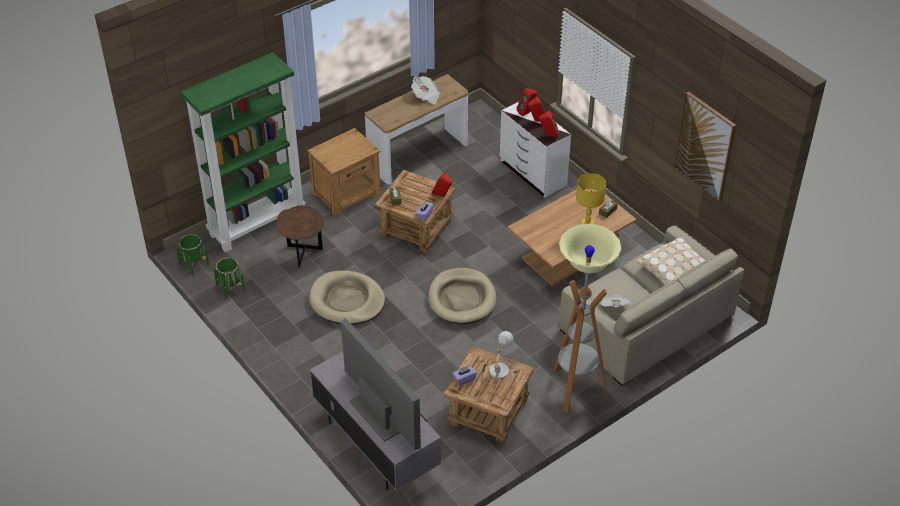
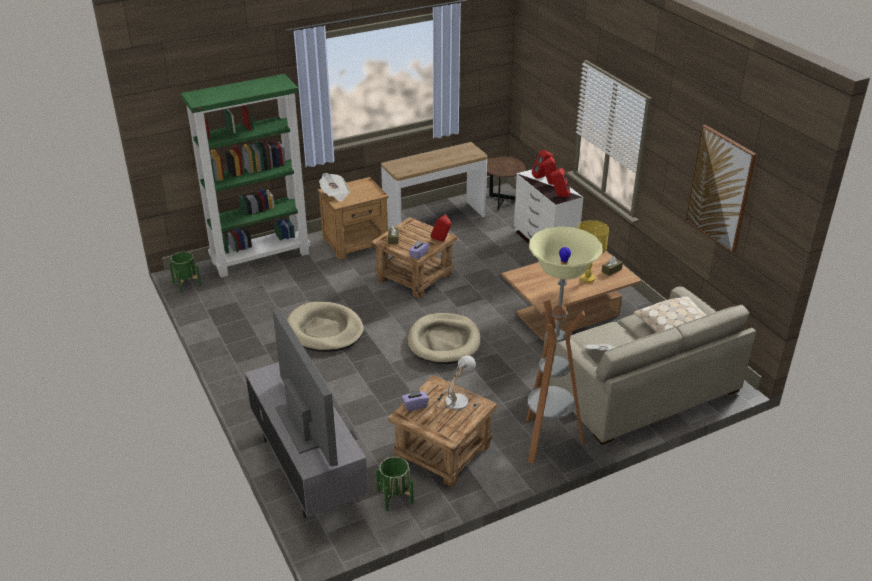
camera: 10 degrees right, 10 degrees down
green planter [213,258,245,299] -> green planter moved to [376,457,413,511]
brown side table [276,205,324,268] -> brown side table moved to [487,156,526,210]
newspaper [411,76,441,104] -> newspaper moved to [319,173,351,201]

